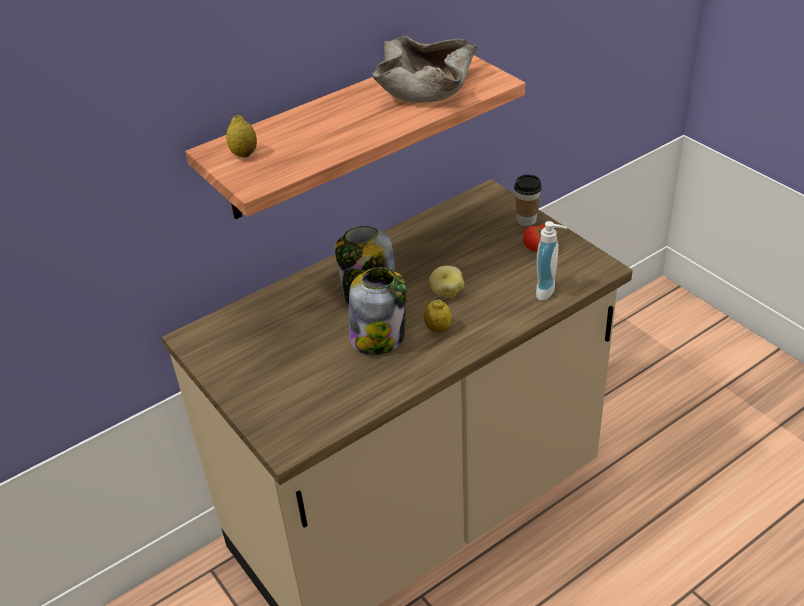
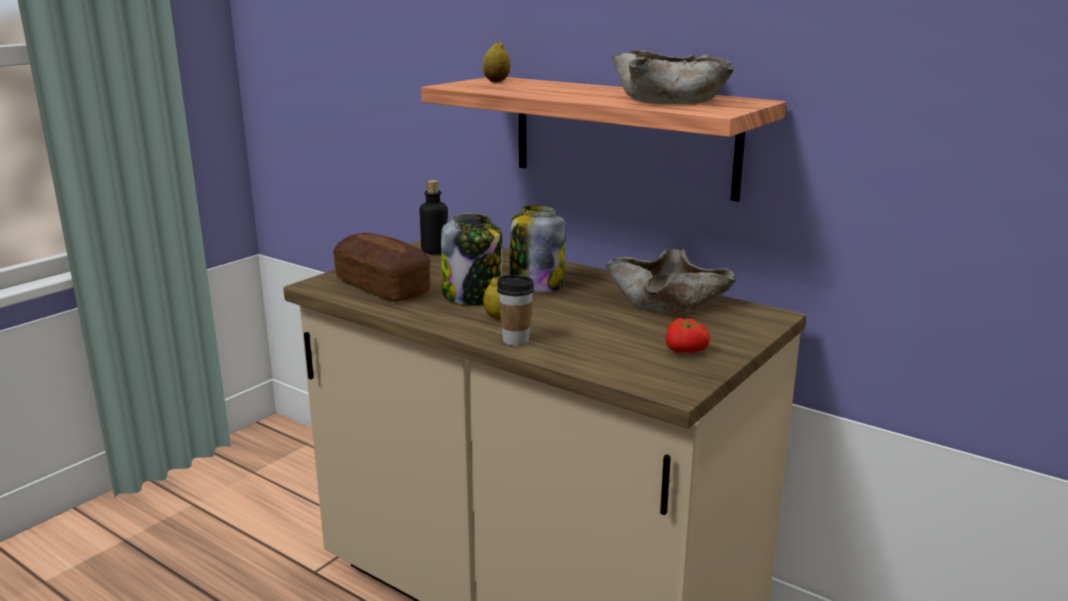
camera: 70 degrees right, 20 degrees down
potato [429,266,464,298] -> none
cup [514,174,542,226] -> cup moved to [497,275,534,346]
soap dispenser [536,221,567,301] -> none
none -> bread [333,233,431,301]
none -> bottle [419,180,448,255]
none -> beige bowl [605,248,736,314]

